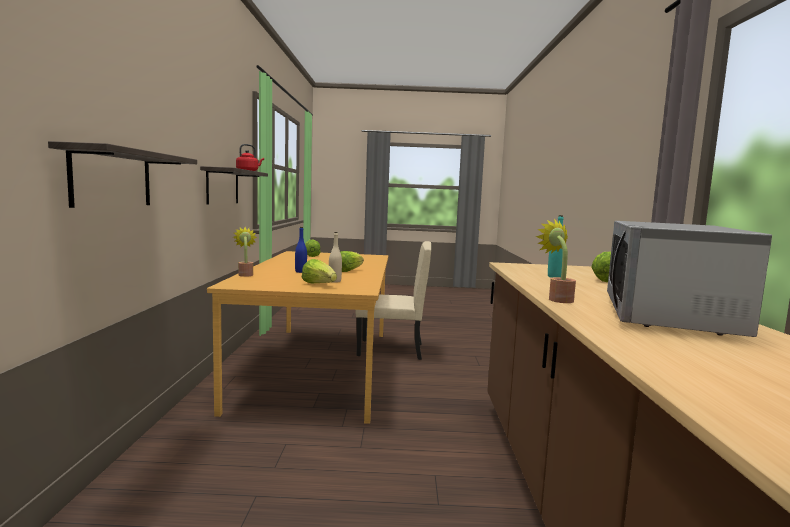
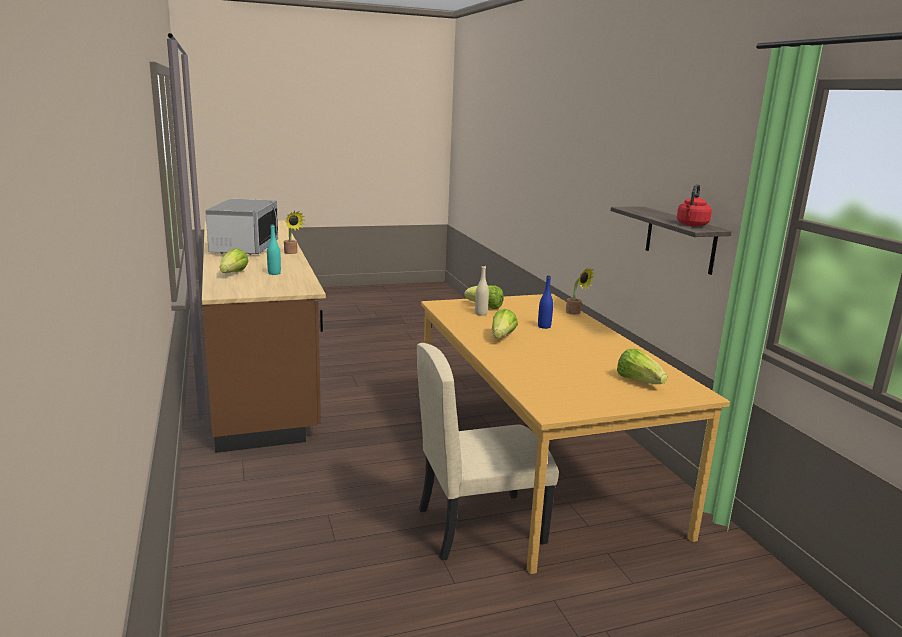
camera: 160 degrees right, 10 degrees up
shelf [48,141,197,208] -> none

